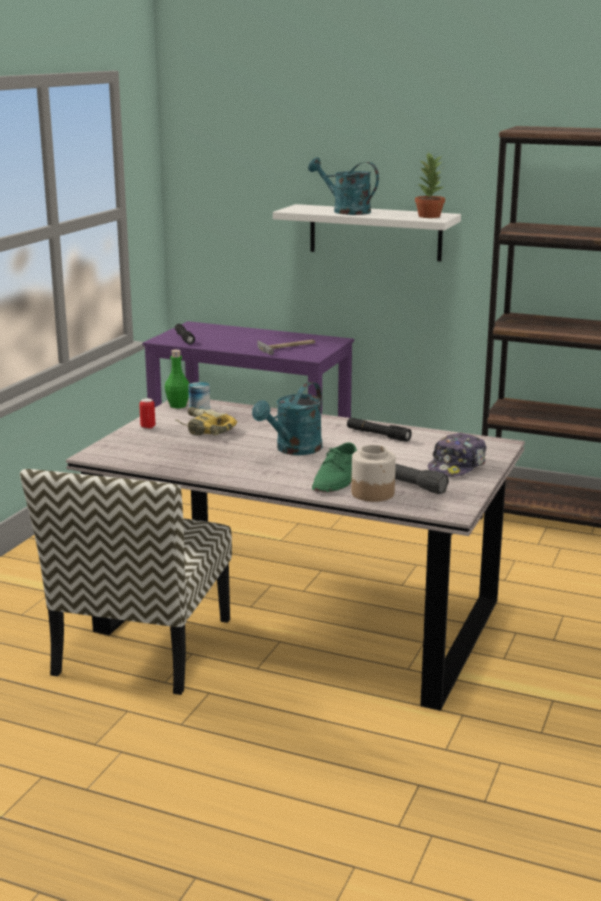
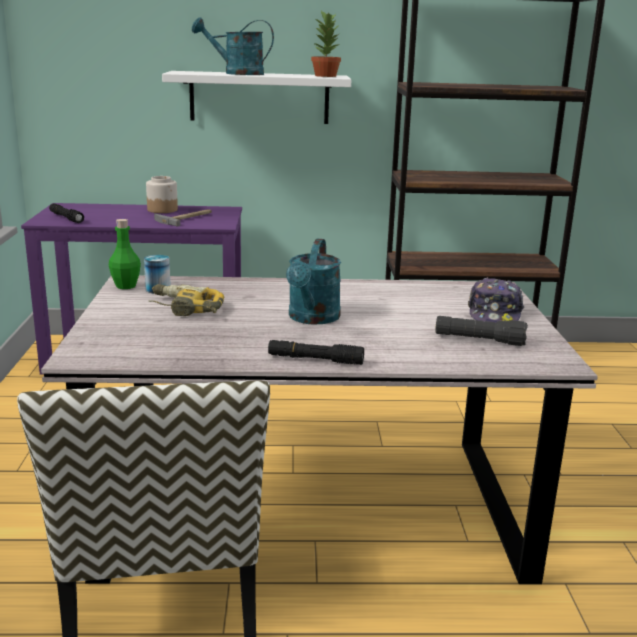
camera: 25 degrees left, 0 degrees up
can [139,398,155,429] -> none
green shoe [312,443,357,492] -> none
black flashlight [347,418,412,442] -> black flashlight moved to [268,340,364,365]
jar [351,445,396,502] -> jar moved to [146,176,178,213]

